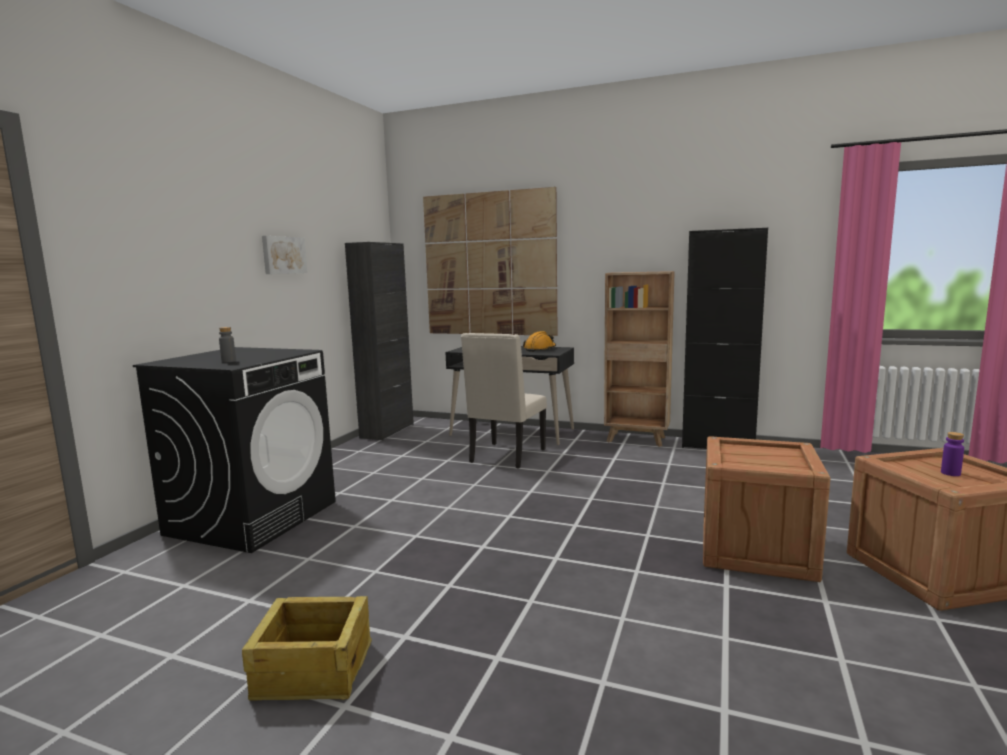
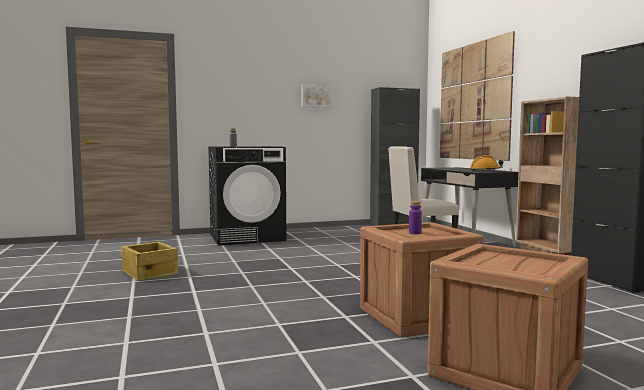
camera: 50 degrees right, 5 degrees down
purple bottle [941,432,964,476] -> purple bottle moved to [409,201,422,234]

